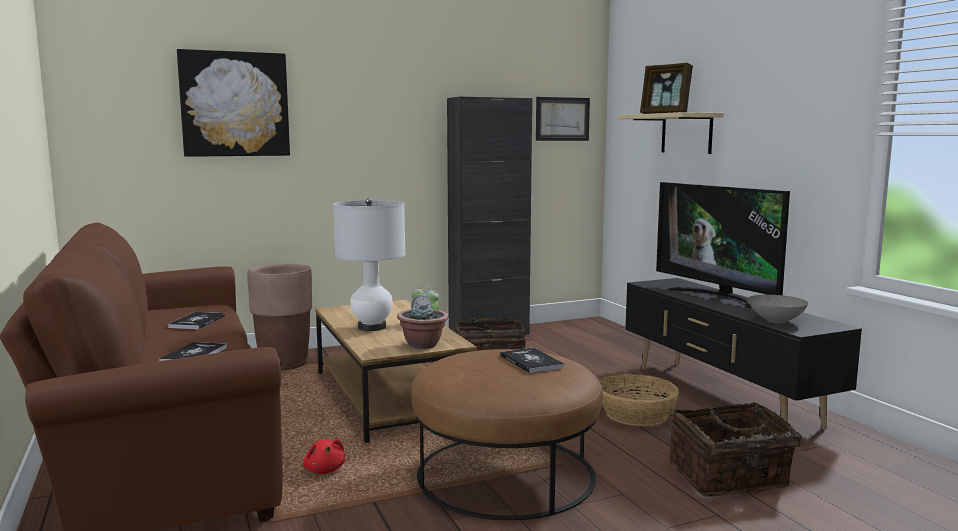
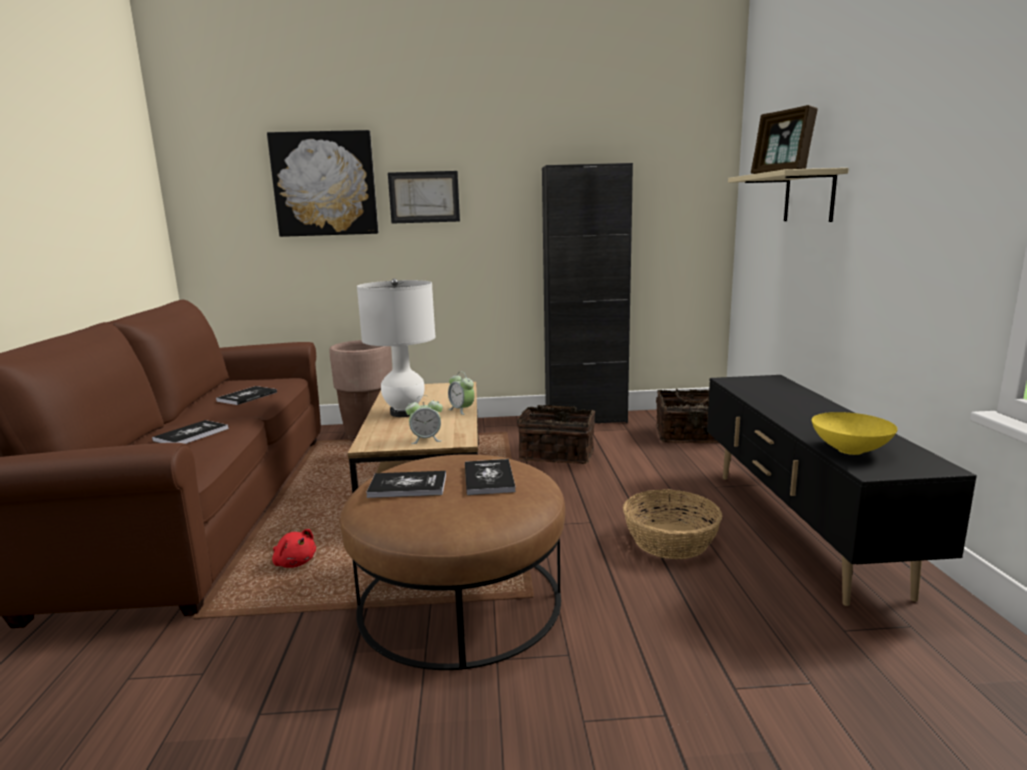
camera: 20 degrees right, 5 degrees up
red plush toy [303,439,345,474] -> red plush toy turned 45 degrees counterclockwise [272,529,316,568]
potted plant [397,305,449,349] -> alarm clock [405,396,443,444]
picture [536,97,590,141] -> picture moved to [388,171,460,224]
television [656,182,790,309] -> none
basket [669,402,807,497] -> basket moved to [656,389,719,443]
grey bowl [748,295,808,323] -> yellow bowl [812,412,898,455]
none -> book [366,471,446,498]

